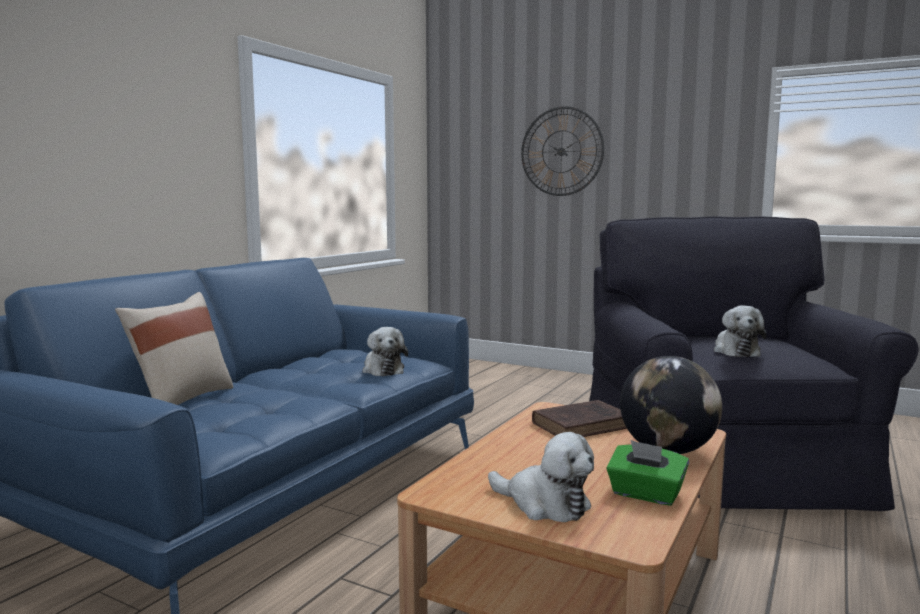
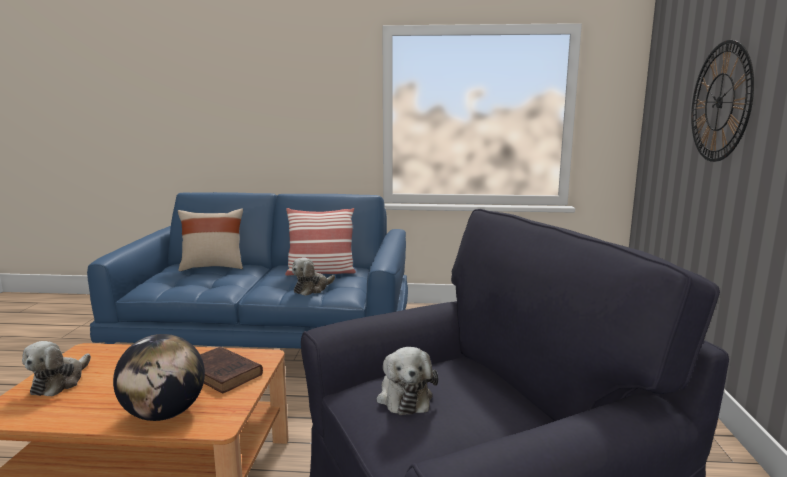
camera: 65 degrees right, 5 degrees up
green tissue box [606,440,689,506] -> none
plush toy [714,305,767,357] -> plush toy turned 75 degrees counterclockwise [377,347,438,415]
none -> pillow [285,208,356,276]

